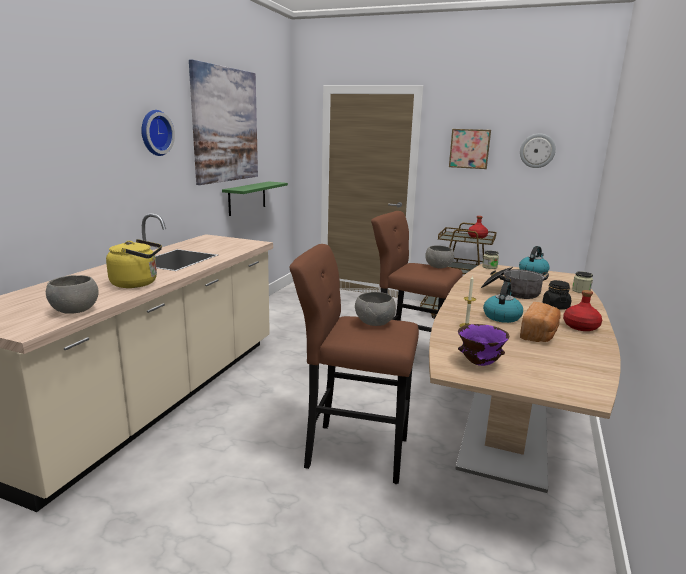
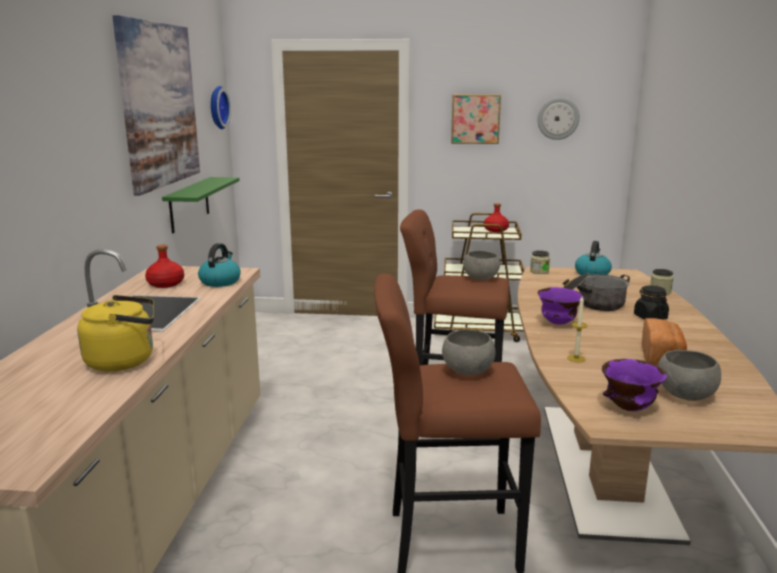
camera: 15 degrees left, 0 degrees up
grey bowl [46,275,99,314] -> grey bowl moved to [658,350,721,401]
wall clock [141,110,175,156] -> wall clock moved to [211,86,231,129]
kettle [483,282,523,323] -> kettle moved to [198,243,241,287]
red bottle [563,290,602,331] -> red bottle moved to [145,245,184,288]
none -> purple bowl [538,287,584,325]

